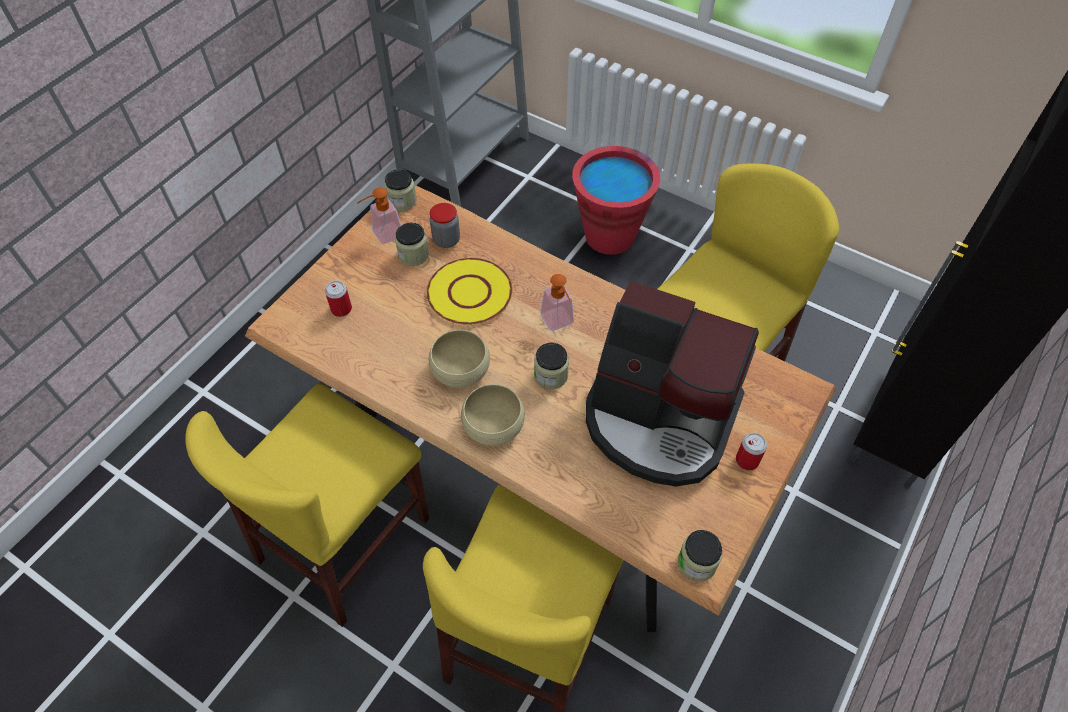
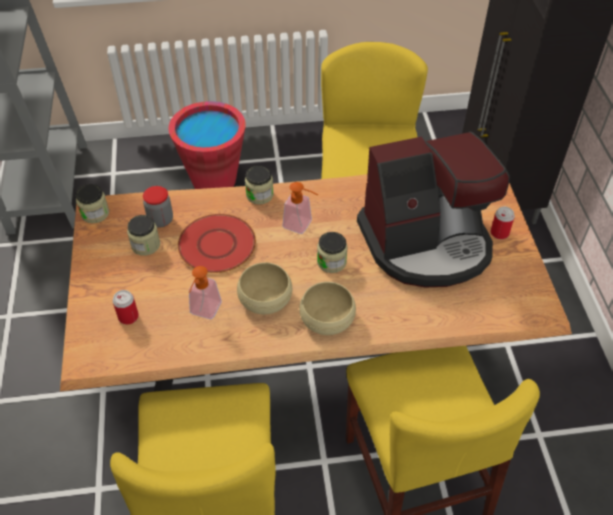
camera: 40 degrees left, 5 degrees down
soap dispenser [357,188,401,244] -> soap dispenser moved to [189,266,221,319]
yellow plate [427,258,512,325] -> red plate [178,214,256,273]
jar [678,530,723,582] -> jar moved to [245,166,274,205]

